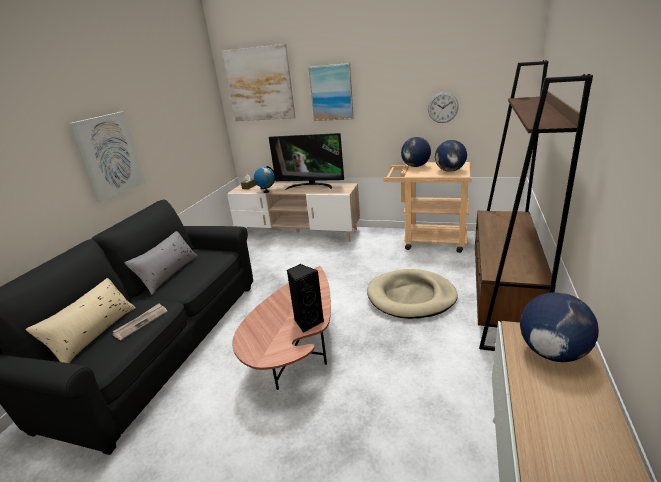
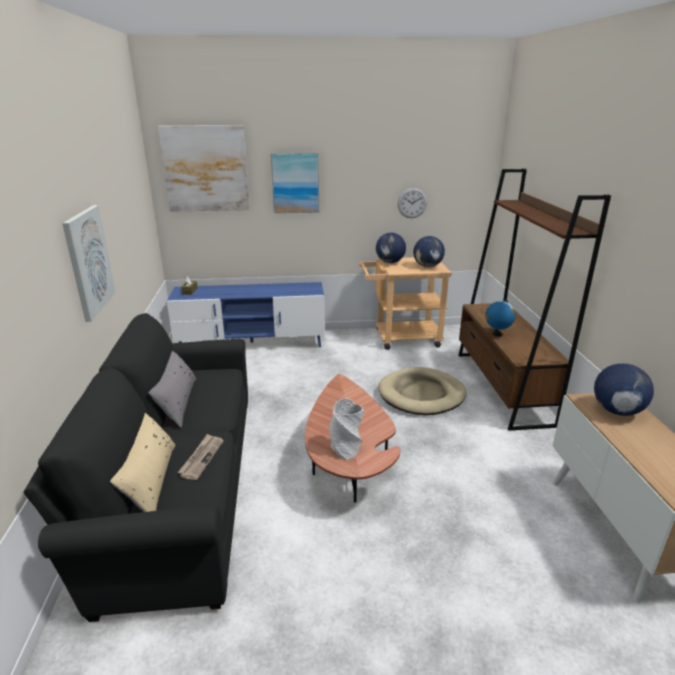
camera: 25 degrees left, 0 degrees up
beige tv stand [227,183,360,242] -> blue tv stand [167,282,325,347]
globe [254,166,275,193] -> globe moved to [485,299,516,337]
television [269,133,344,189] -> none
black speaker [287,264,324,333] -> none
none -> grey vase [330,398,364,460]

